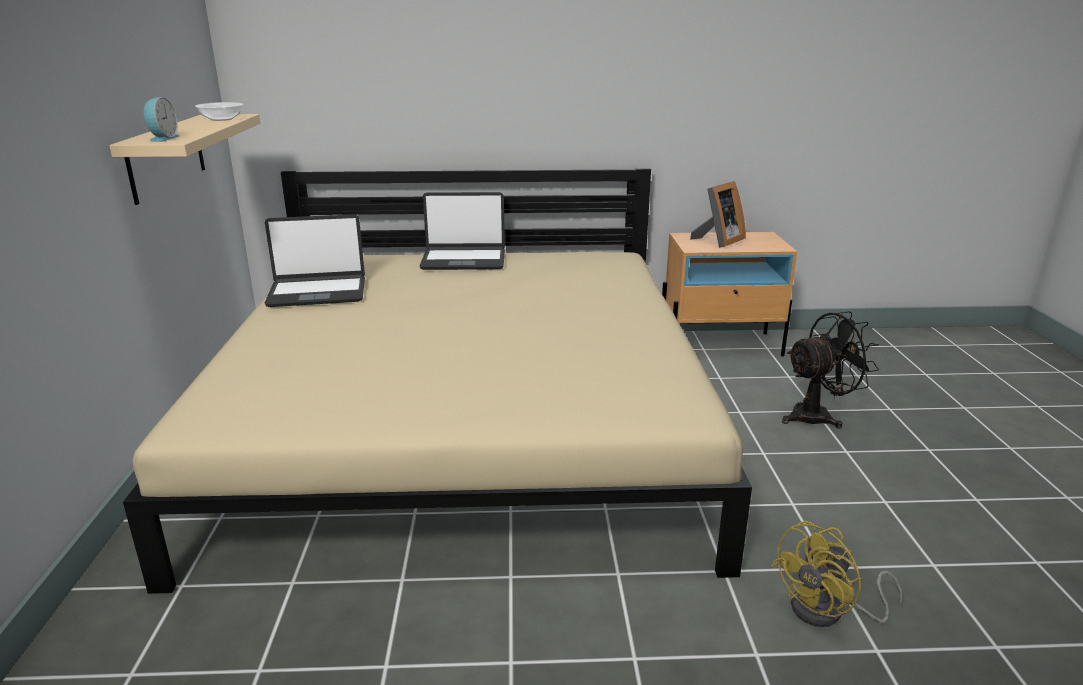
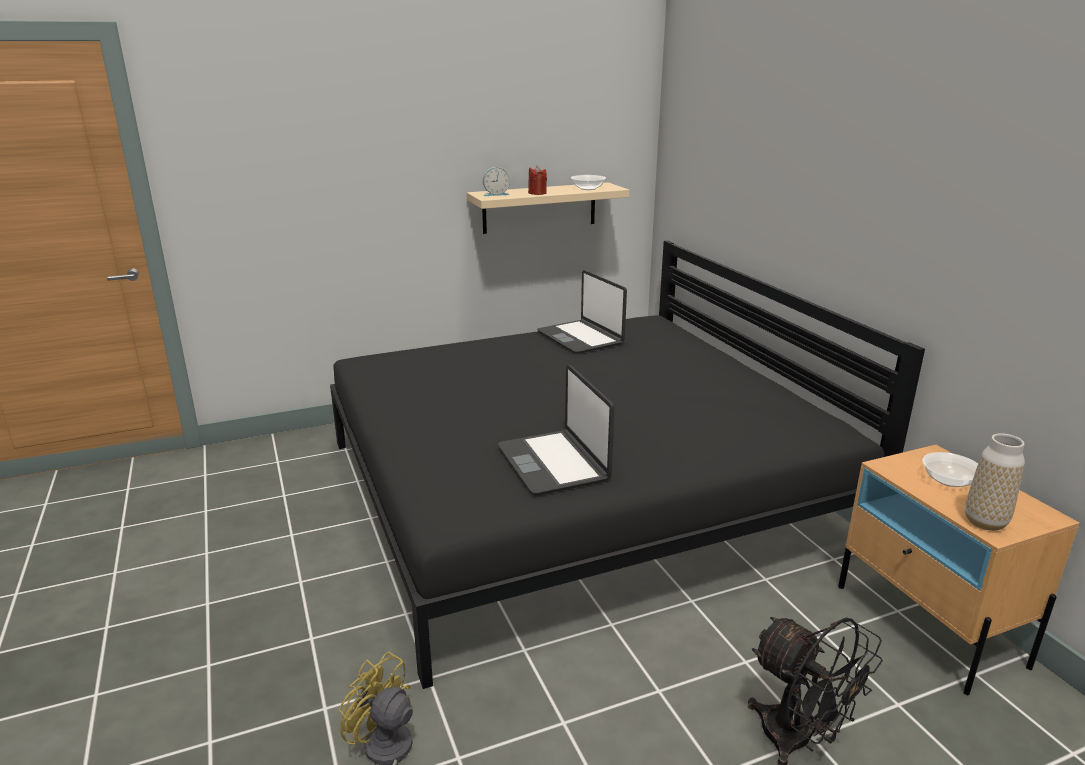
camera: 70 degrees right, 0 degrees up
beige bed [123,168,752,594] -> black bed [330,240,925,689]
laptop [420,192,505,270] -> laptop moved to [498,365,615,496]
picture frame [690,181,746,248] -> bowl [922,452,978,487]
none -> red candle [528,166,547,195]
none -> vase [965,433,1025,531]

